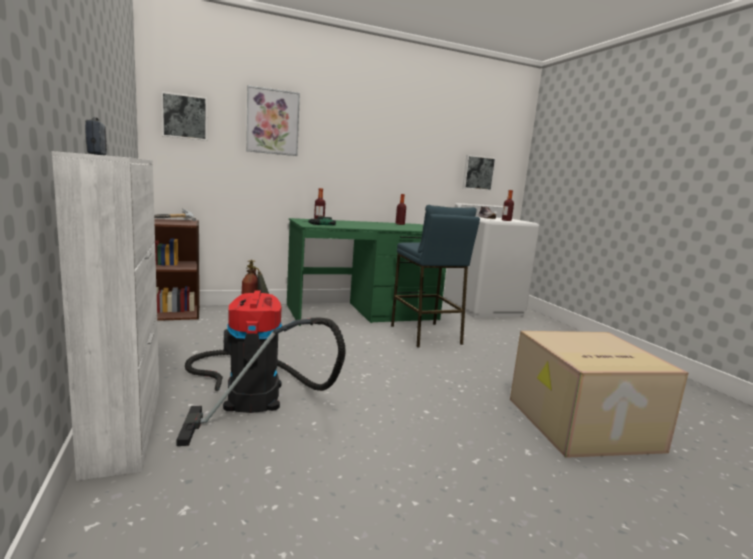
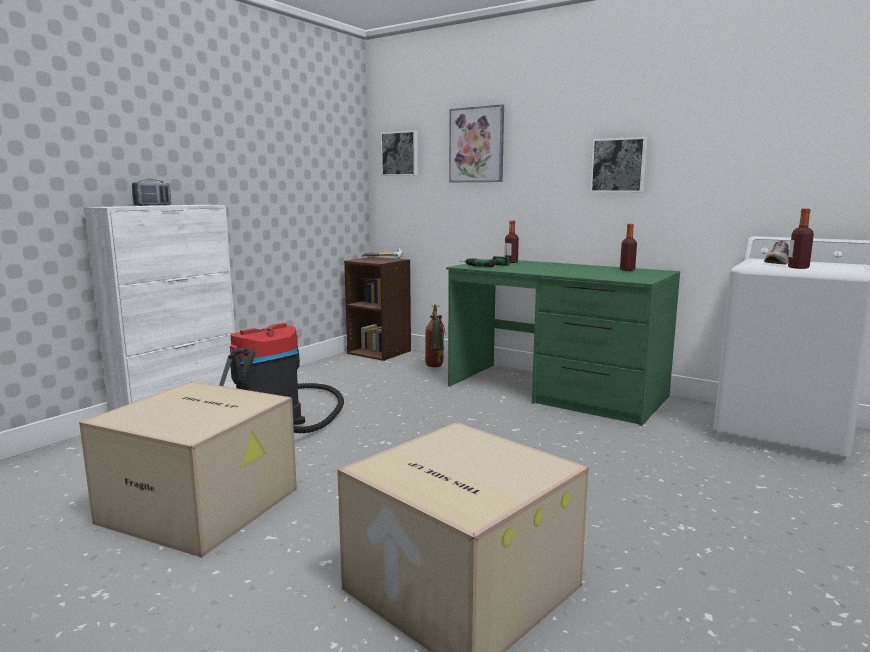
camera: 55 degrees right, 0 degrees up
blue stool [391,205,480,348] -> none
picture [462,155,496,191] -> picture moved to [590,137,647,192]
none -> cardboard box [79,381,297,558]

